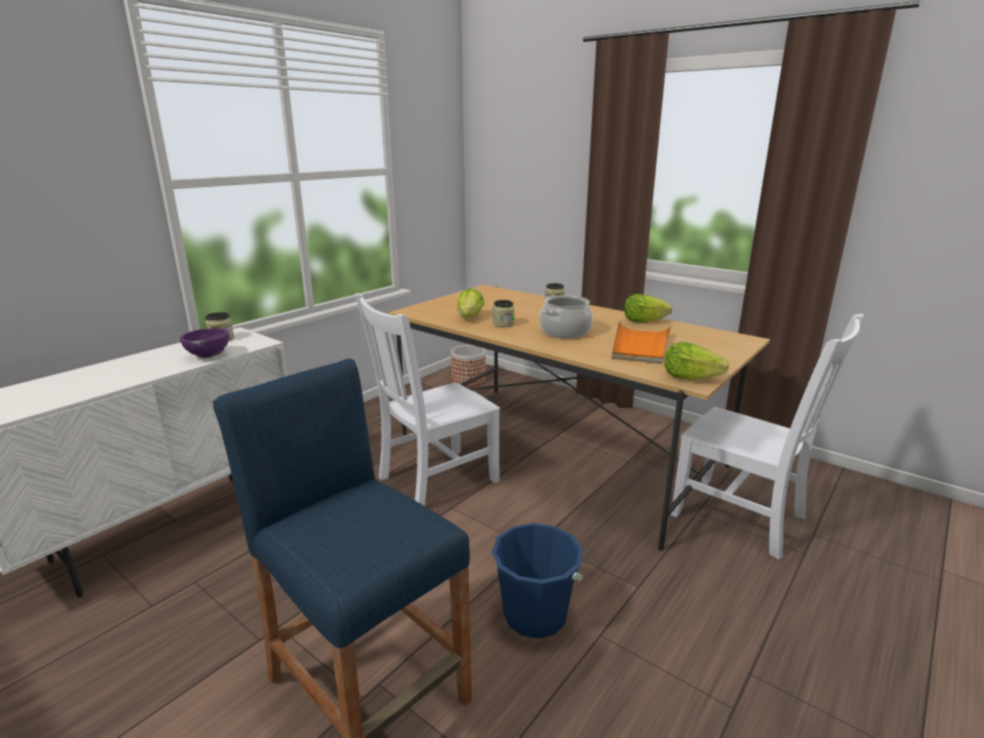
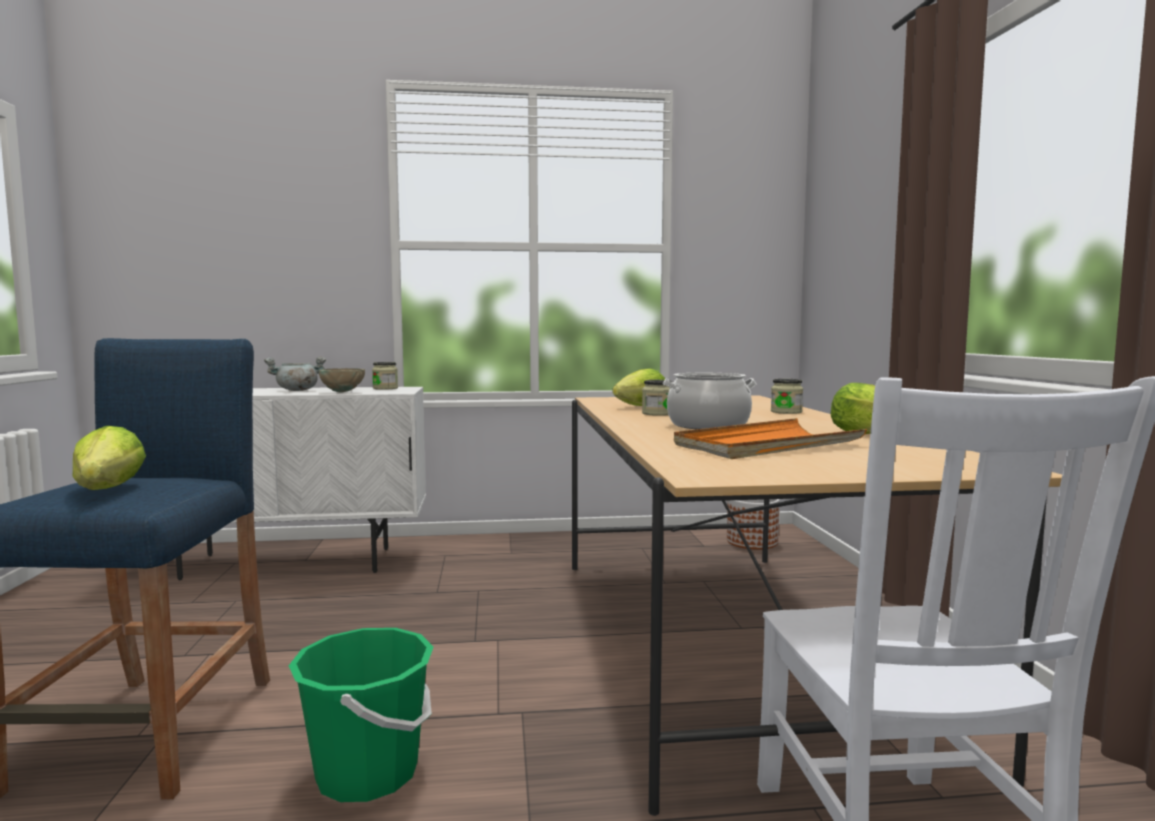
camera: 45 degrees right, 15 degrees down
purple bowl [180,328,229,358] -> beige bowl [319,368,365,393]
white chair [355,293,500,506] -> none
blue bucket [492,523,583,639] -> green bucket [289,628,434,802]
lettuce [665,342,729,380] -> lettuce moved to [73,426,146,490]
none -> grey cooking pot [264,356,326,391]

